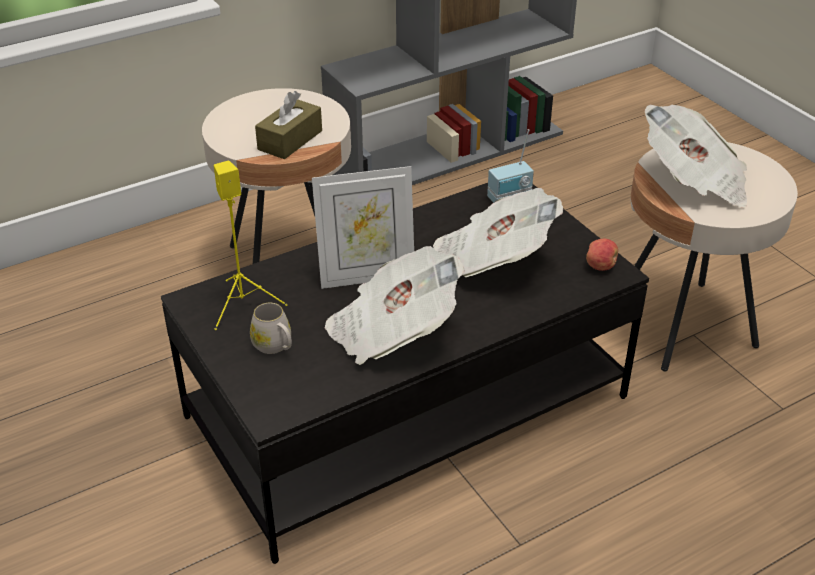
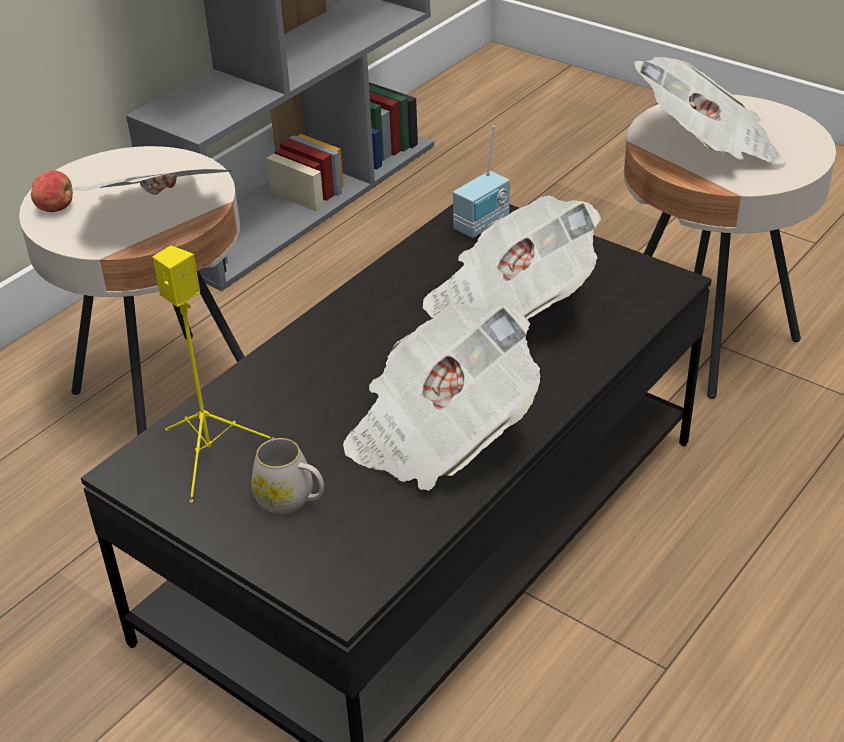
camera: 20 degrees left, 0 degrees up
brown tissue box [255,91,322,159] -> newspaper [71,169,232,195]
picture frame [312,166,414,289] -> none
apple [586,239,618,271] -> apple moved to [31,170,73,212]

